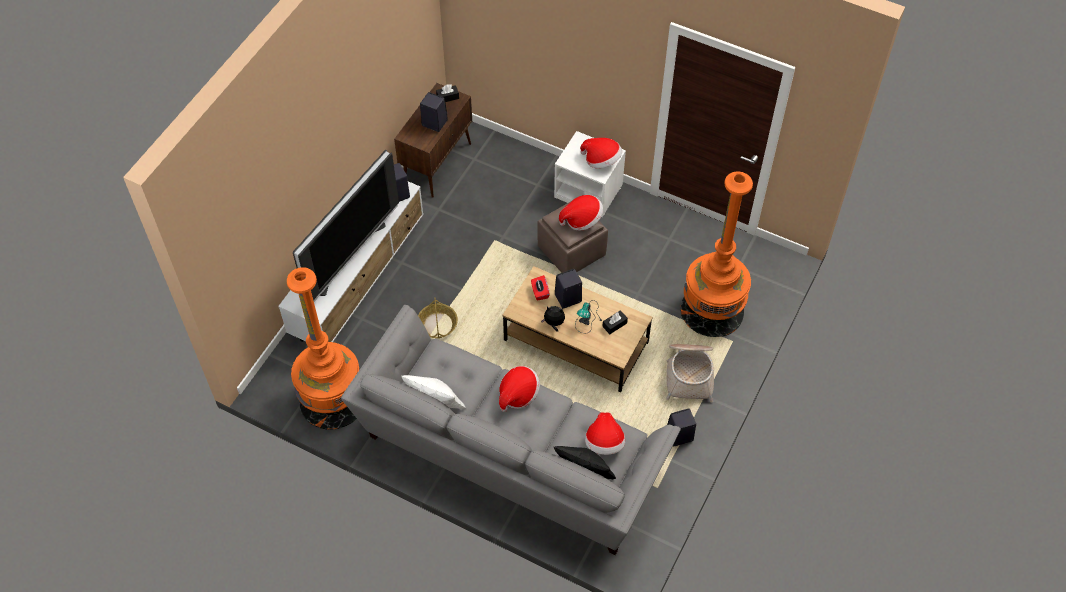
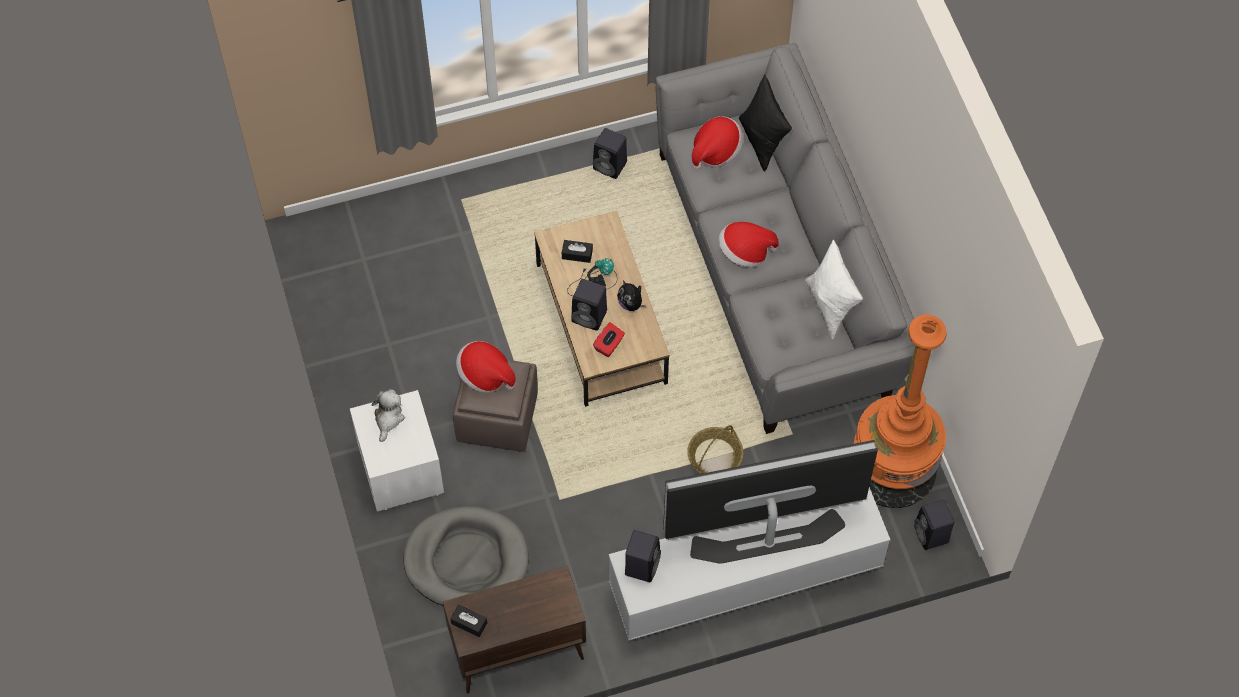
camera: 135 degrees left, 5 degrees up
black speaker [420,92,448,132] -> black speaker moved to [914,500,954,550]
hat [580,138,622,168] -> plush toy [371,389,404,442]
basket [666,344,714,402] -> none
orange floor lamp [681,171,753,337] -> none
none -> grey dog bed [403,506,529,606]

